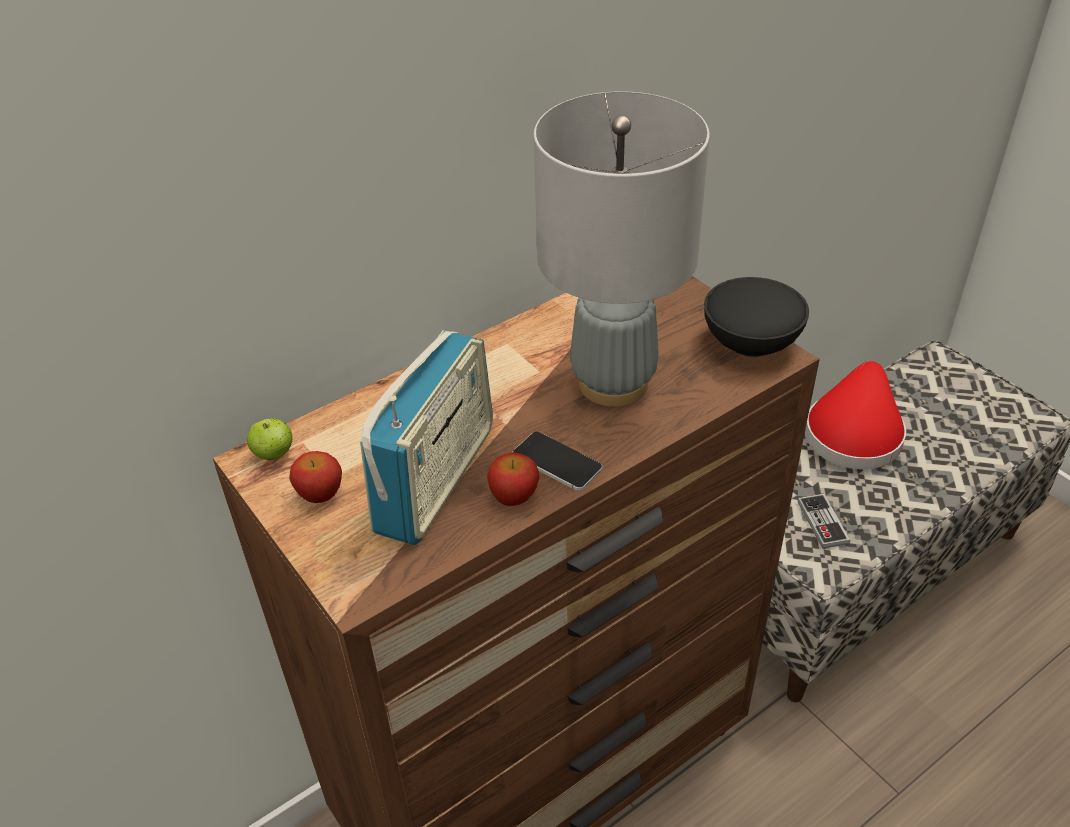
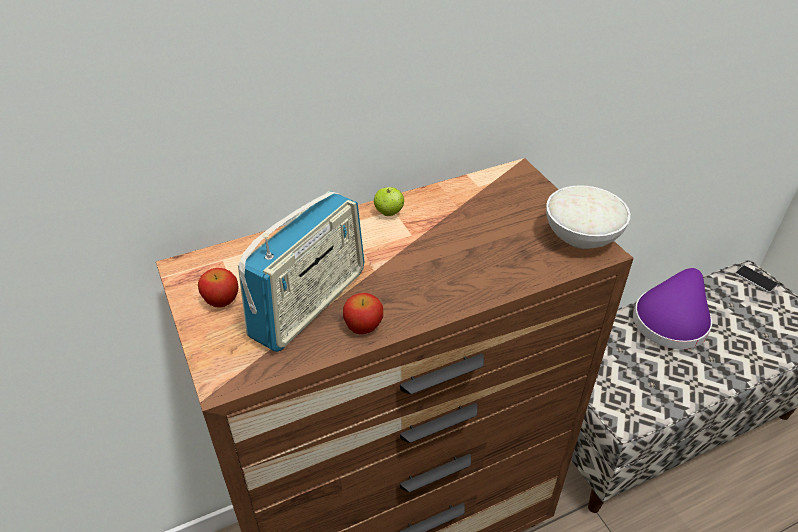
camera: 10 degrees right, 0 degrees up
apple [247,418,293,460] -> apple moved to [374,187,404,216]
phone [513,432,602,491] -> phone moved to [735,266,778,293]
grey table lamp [534,91,710,407] -> none
black bowl [704,277,809,357] -> white bowl [546,185,630,249]
game controller [798,494,850,549] -> none
red hat [805,361,906,470] -> purple hat [633,268,712,350]

